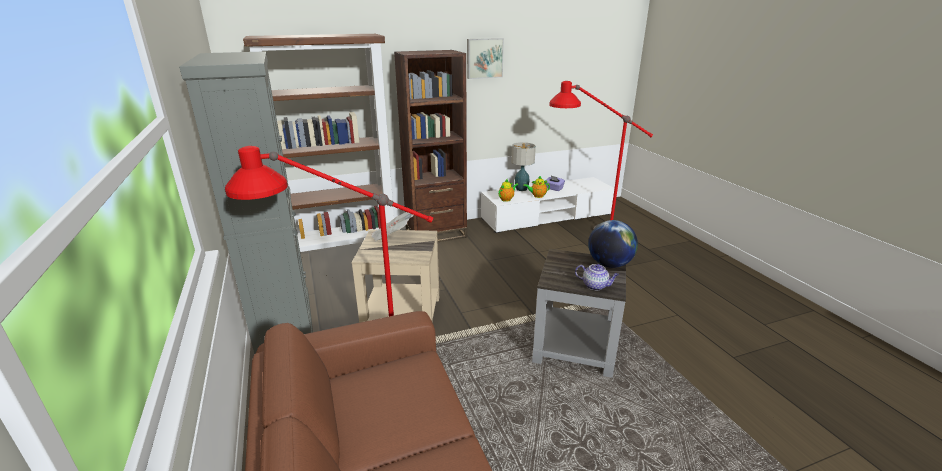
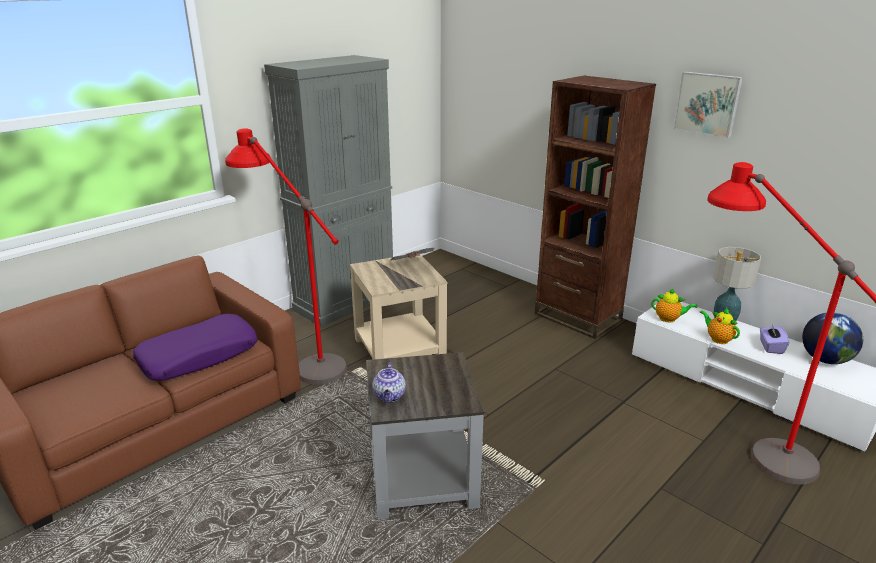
camera: 65 degrees right, 0 degrees up
brown bookcase [243,34,394,252] -> none
globe [588,220,638,268] -> globe moved to [802,312,863,364]
none -> purple pillow [133,314,258,381]

